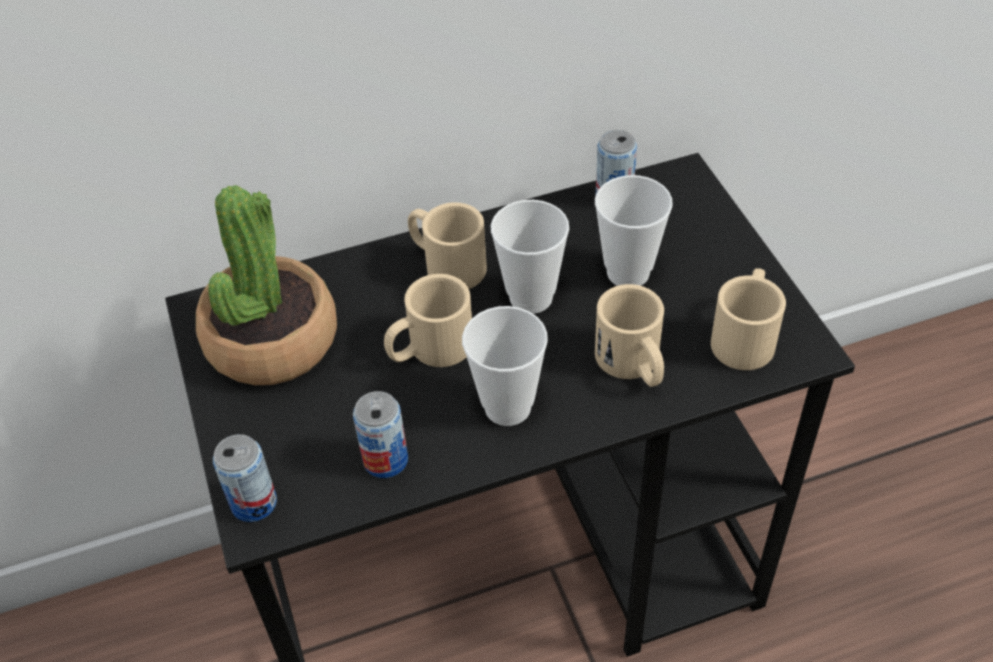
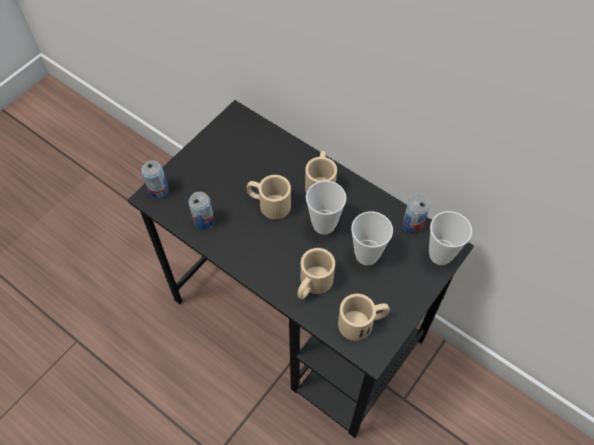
camera: 55 degrees right, 10 degrees up
potted plant [196,185,337,385] -> none
cup [462,306,548,426] -> cup moved to [429,211,472,265]

